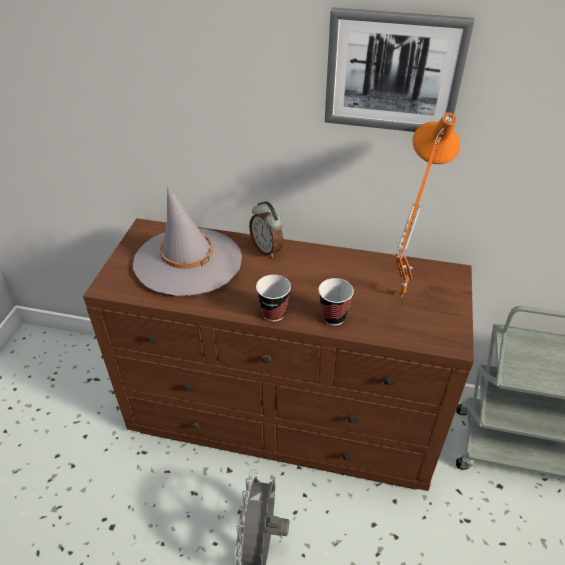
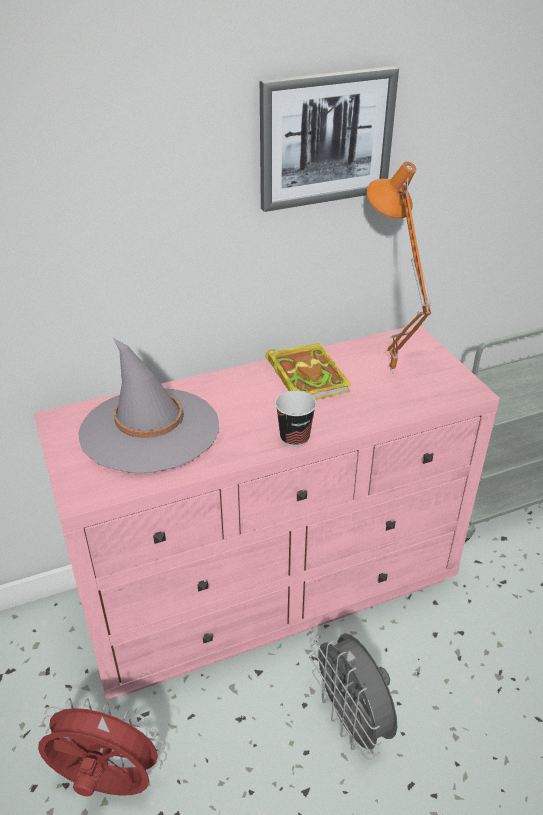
camera: 35 degrees left, 5 degrees down
brown dresser [83,218,474,491] -> pink dresser [34,325,500,700]
alarm clock [249,201,283,258] -> none
cup [318,278,354,326] -> none
none -> red fan [38,698,167,796]
none -> book [265,343,351,400]

